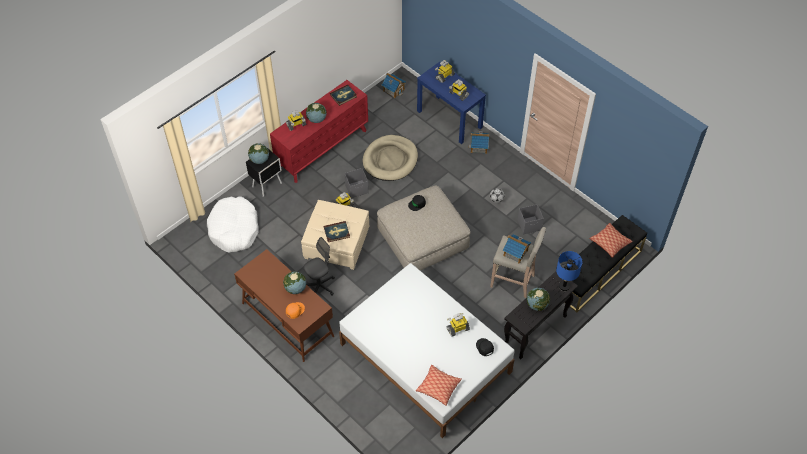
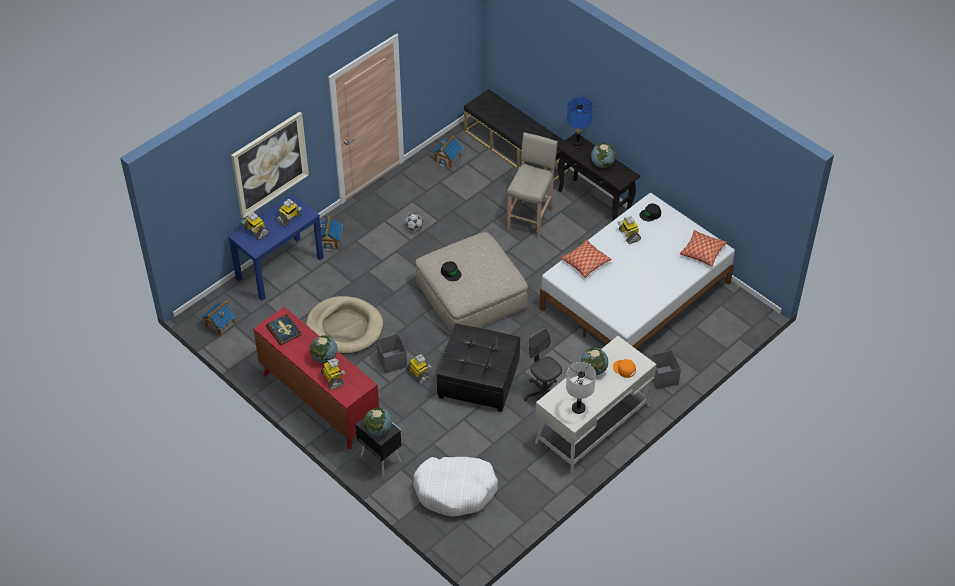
camera: 90 degrees left, 5 degrees down
brown desk [234,249,334,362] -> white desk [535,336,656,473]
beige ottoman [301,200,369,270] -> black ottoman [437,324,520,412]
book [324,221,350,242] -> none
toy house [503,234,531,264] -> toy house moved to [432,135,464,168]
grey storage box [518,204,544,234] -> grey storage box moved to [650,350,681,389]
pillow [589,223,633,258] -> pillow moved to [561,240,612,278]
none -> picture [231,112,309,219]
none -> white table lamp [566,362,596,414]

